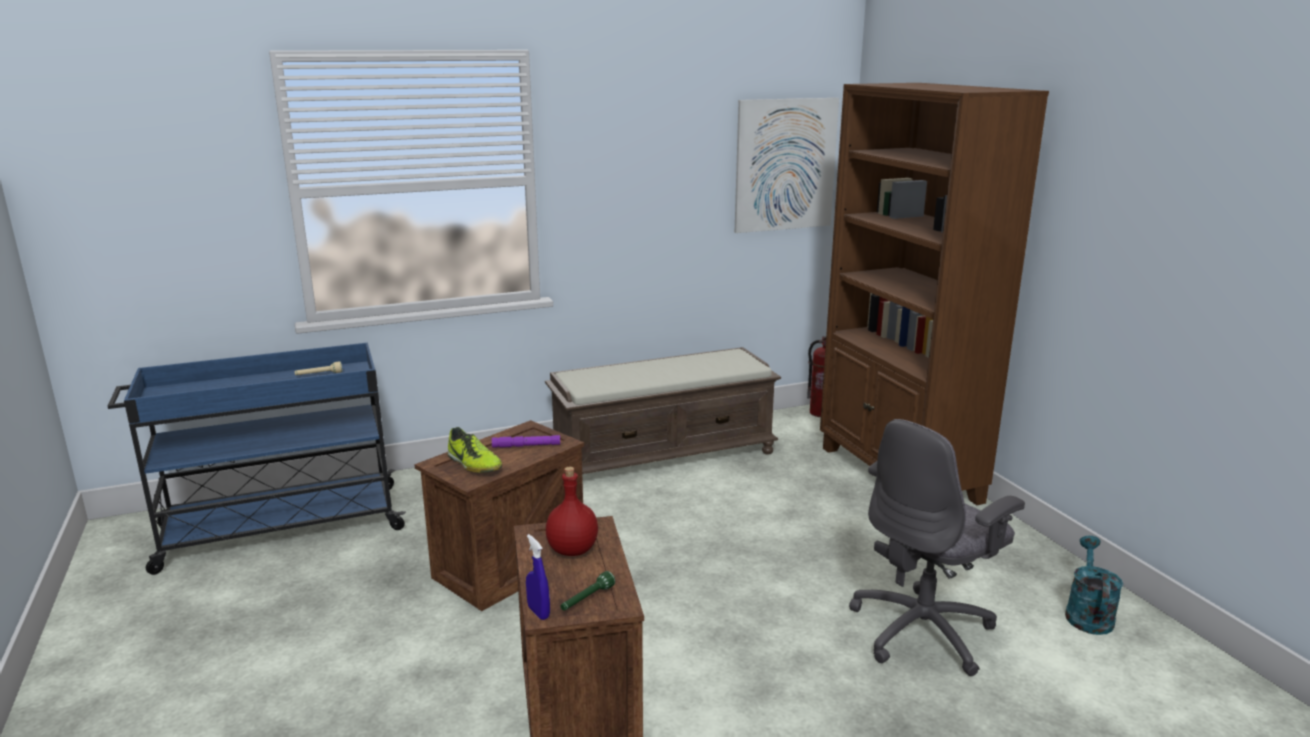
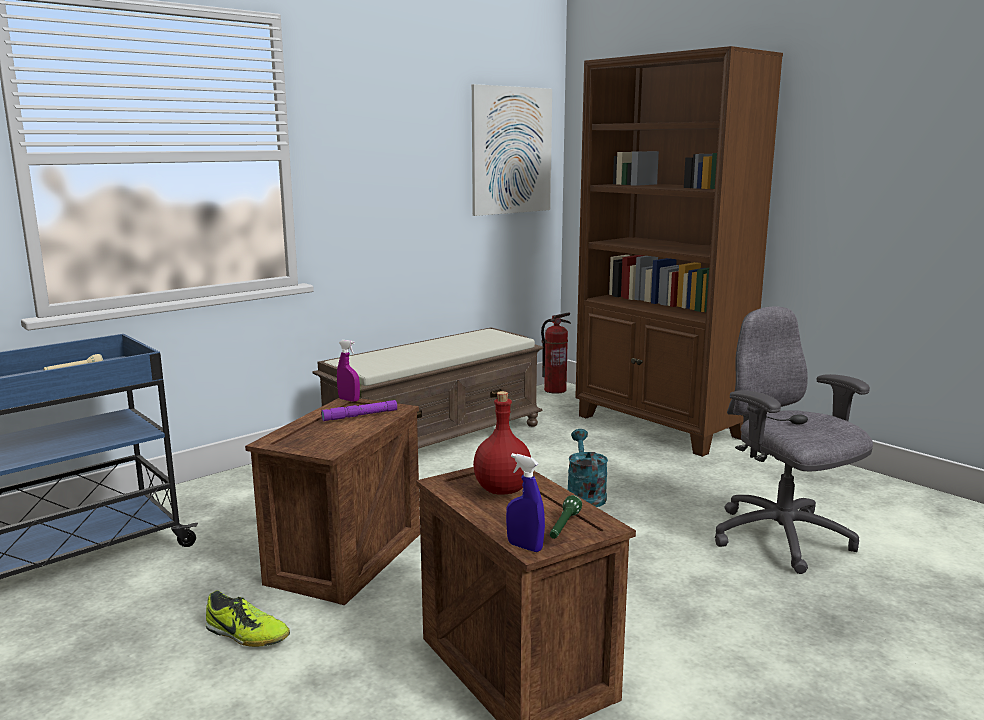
camera: 20 degrees left, 5 degrees down
shoe [448,427,502,472] -> shoe moved to [206,590,290,647]
grey office chair [849,419,1025,676] -> grey office chair turned 120 degrees clockwise [715,307,873,574]
turquoise watering can [1065,536,1123,635] -> turquoise watering can moved to [568,429,608,507]
none -> purple spray bottle [337,340,360,402]

